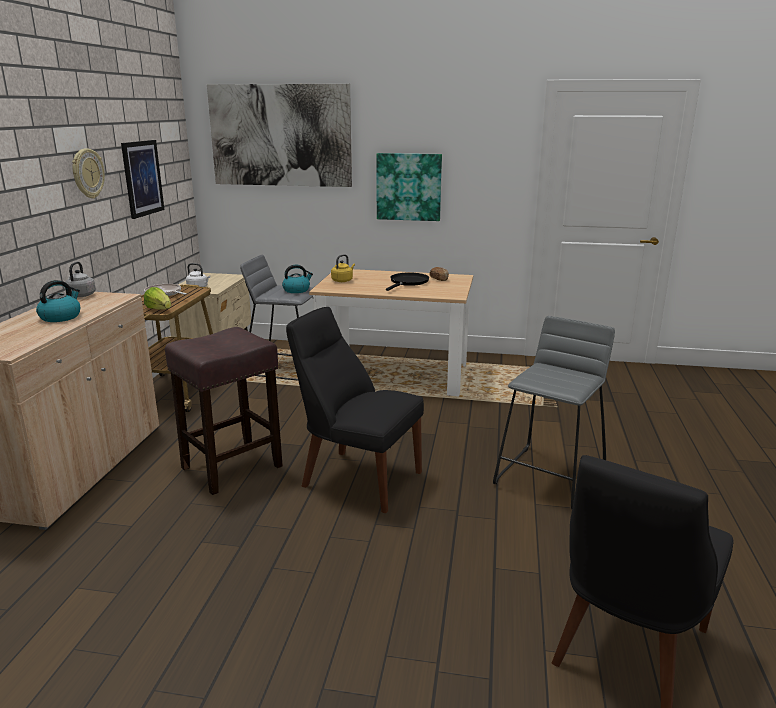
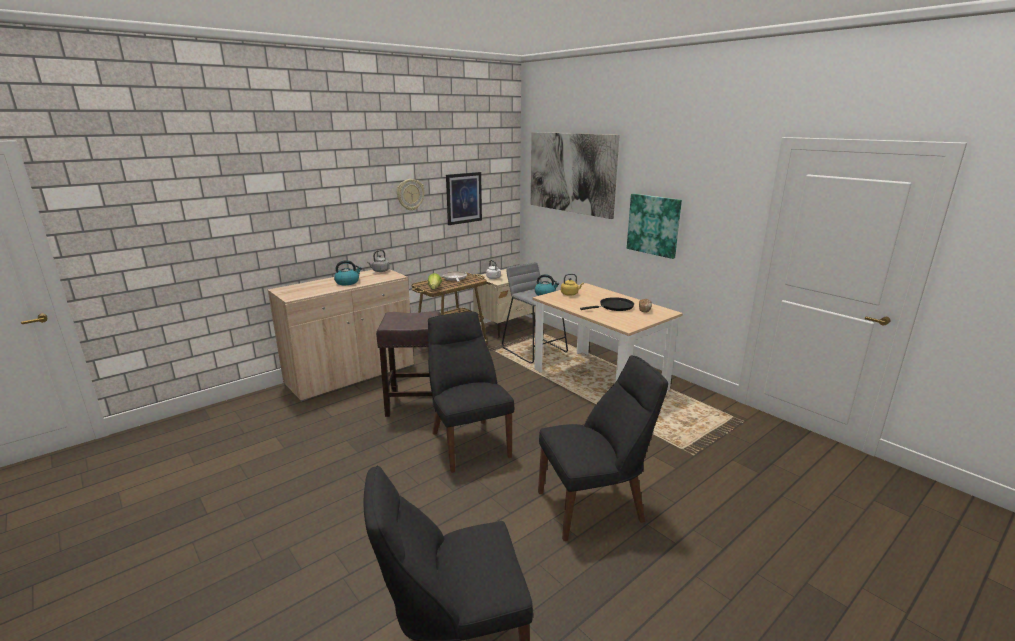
camera: 40 degrees right, 0 degrees up
grey stool [493,316,615,509] -> black chair [538,355,668,541]

